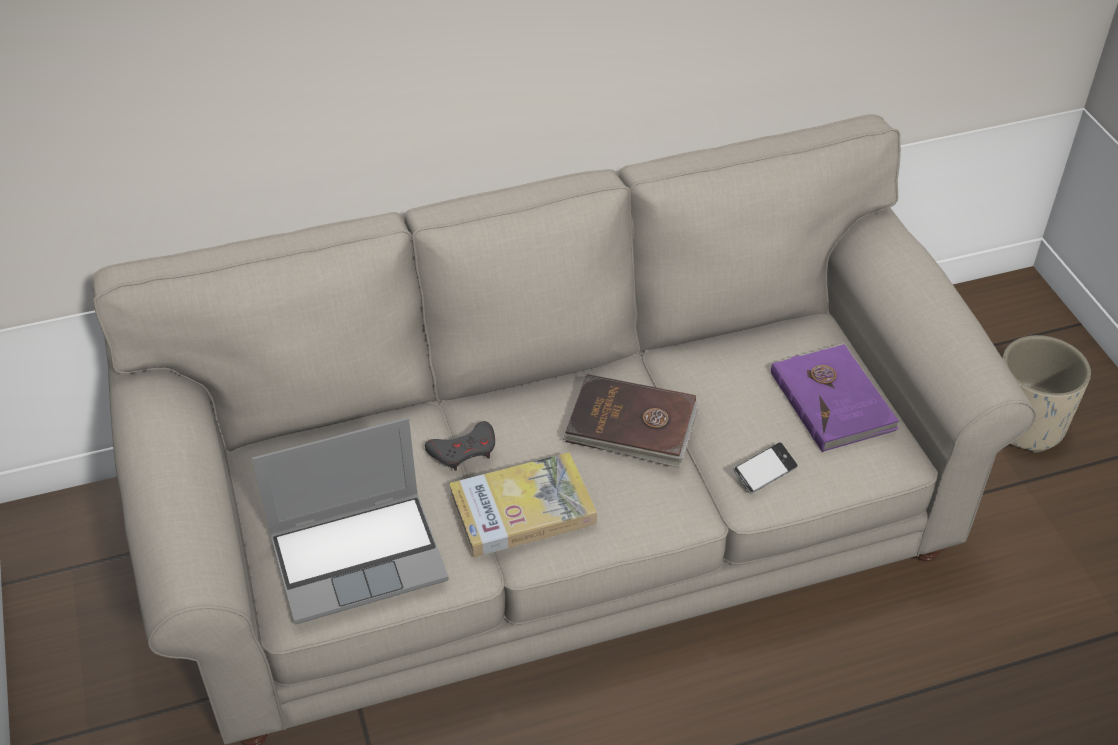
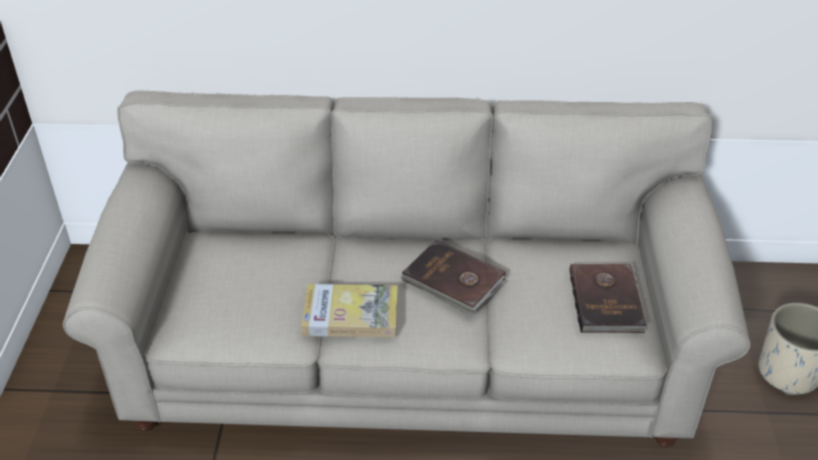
camera: 20 degrees right, 5 degrees down
laptop [252,417,449,624] -> none
grey game controller [425,421,495,471] -> none
phone [733,442,797,493] -> none
purple book [771,343,900,452] -> brown book [569,263,647,333]

